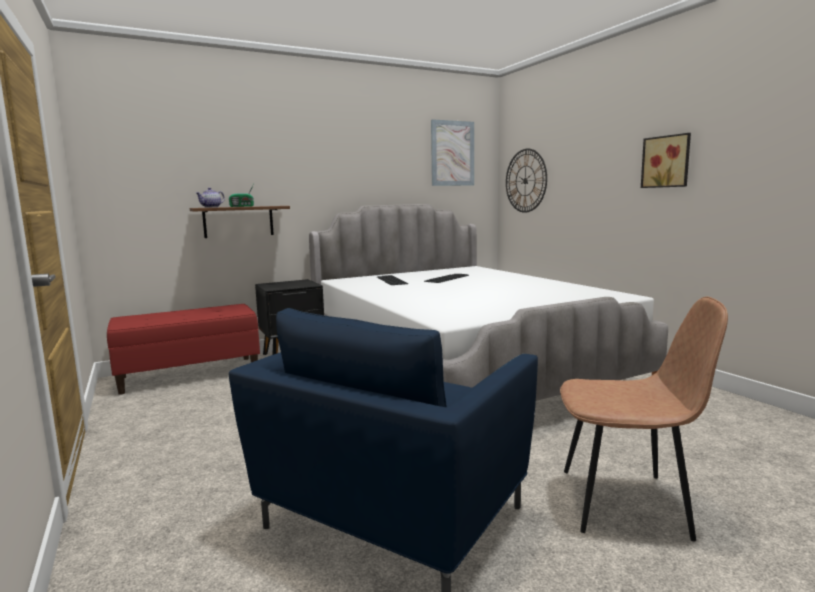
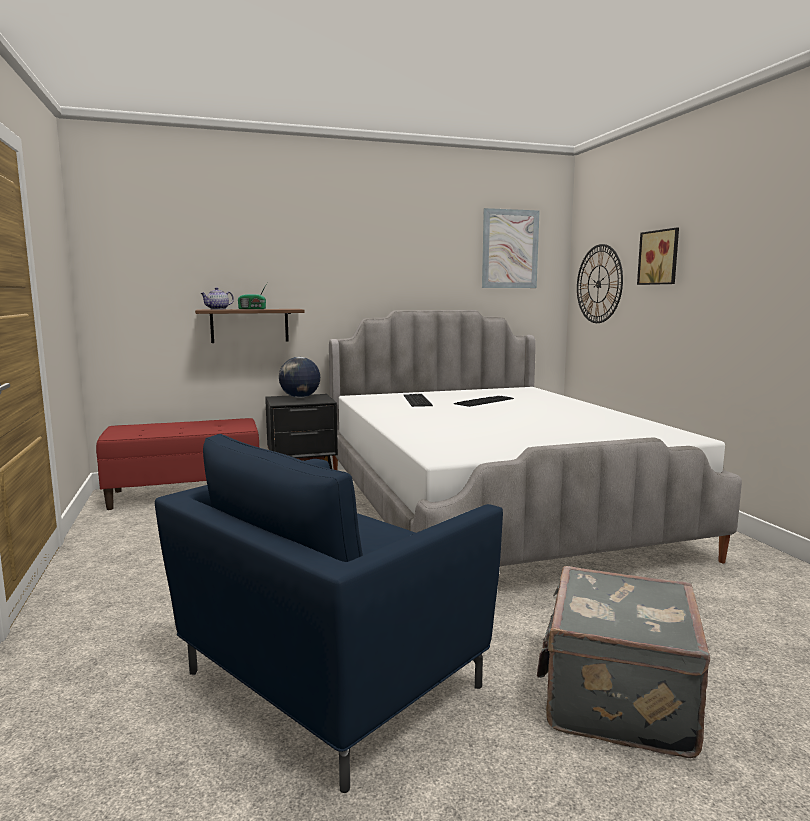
camera: 10 degrees right, 0 degrees up
brown chair [560,296,728,541] -> grey suitcase [537,566,710,758]
picture [641,133,691,188] -> picture moved to [637,228,679,285]
none -> globe [279,357,320,398]

